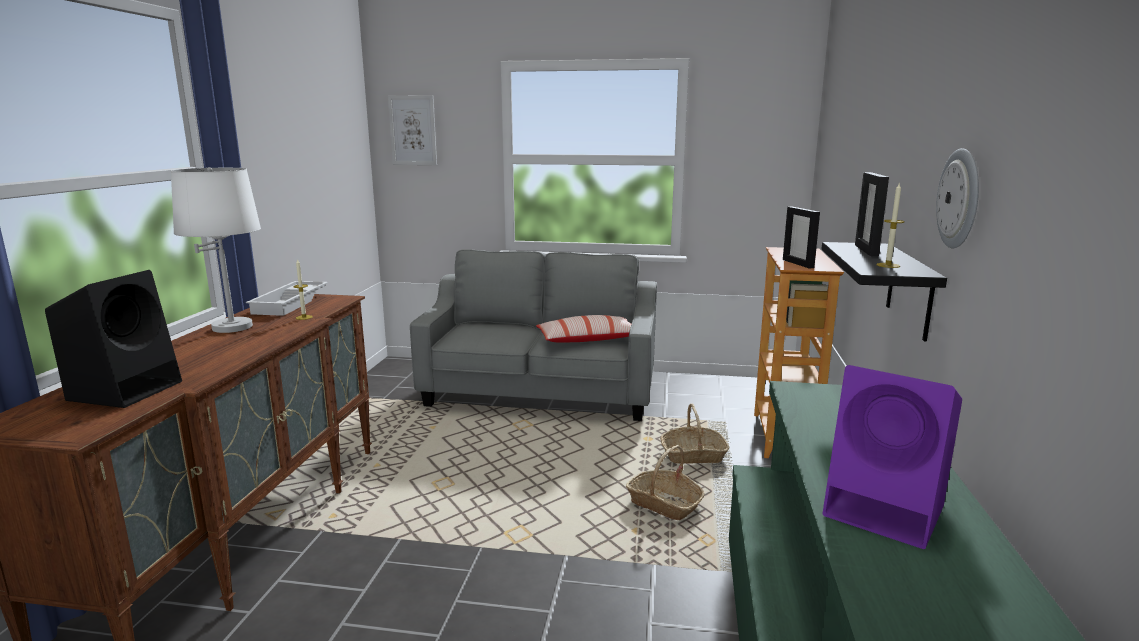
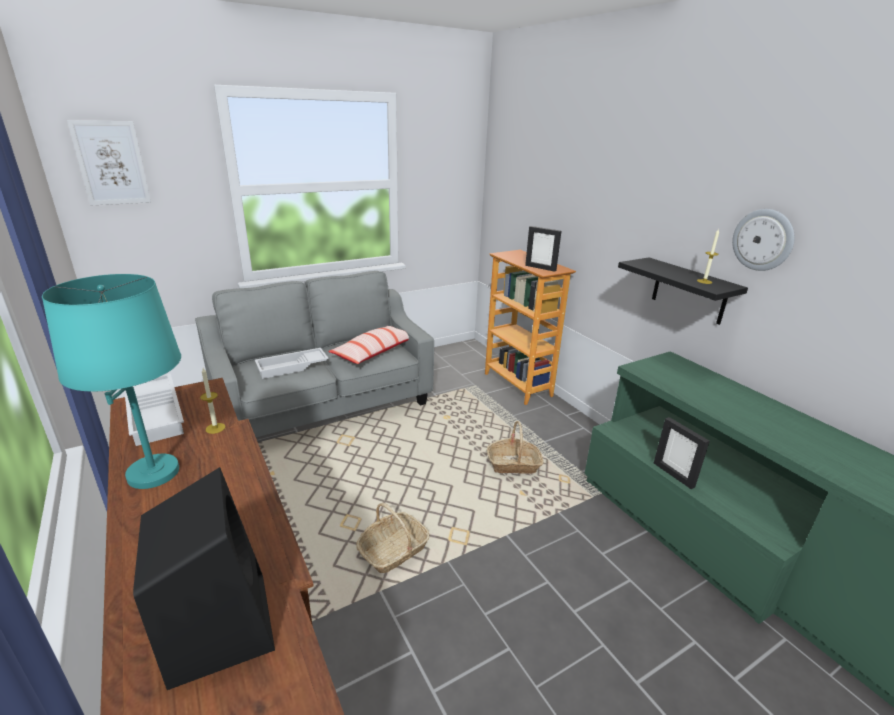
camera: 40 degrees left, 10 degrees up
white table lamp [171,167,261,333] -> turquoise table lamp [42,274,181,489]
basket [660,403,729,464] -> basket moved to [356,503,430,573]
purple speaker [822,365,962,549] -> none
picture frame [855,172,889,256] -> picture frame moved to [654,417,710,489]
none -> white tray [255,348,329,379]

